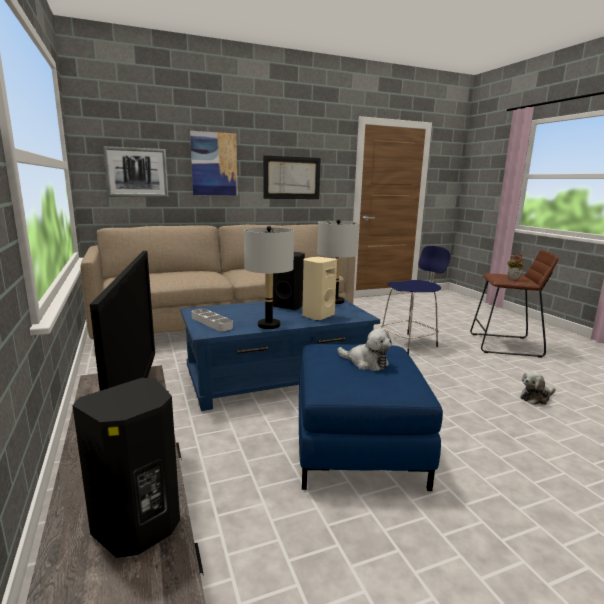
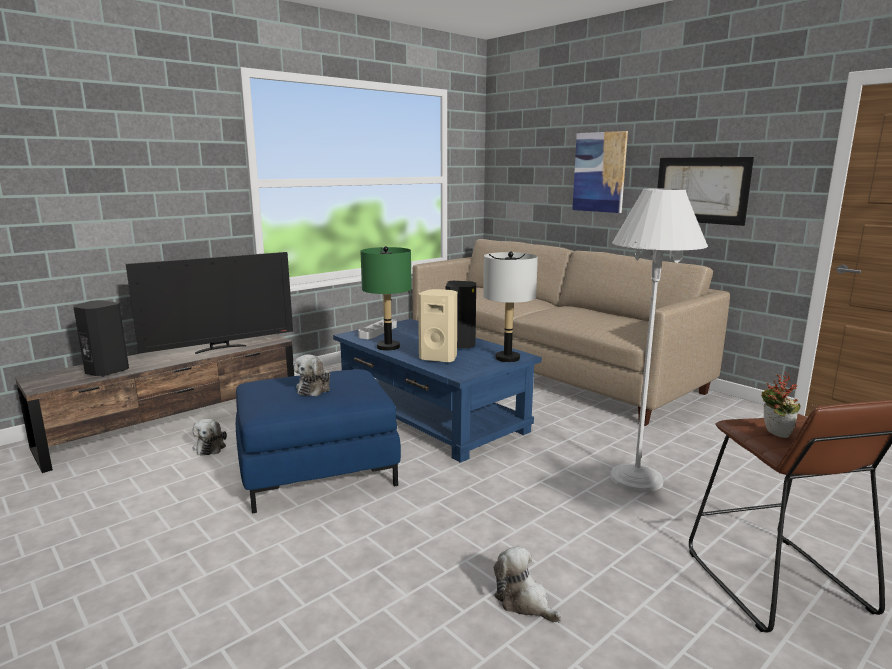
camera: 70 degrees right, 0 degrees up
picture [103,146,169,197] -> none
grey table lamp [244,226,294,329] -> green table lamp [360,246,412,351]
blue stool [381,246,451,354] -> white floor lamp [610,188,708,492]
none -> plush toy [193,419,227,456]

